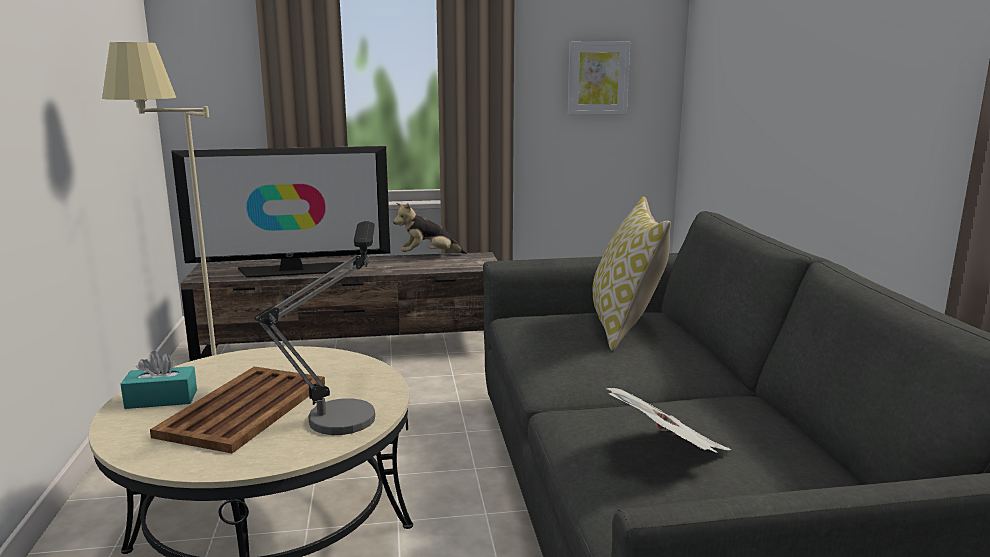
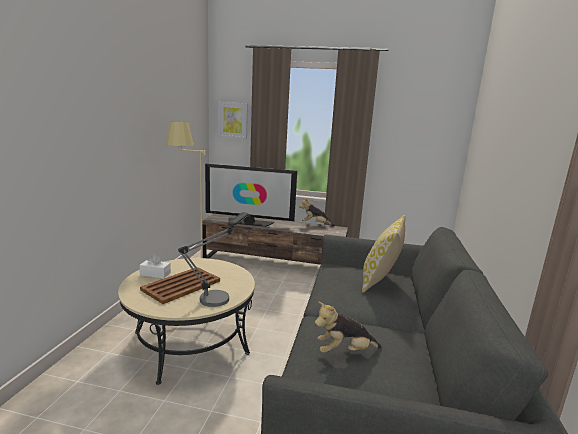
camera: 20 degrees right, 0 degrees up
turquoise tissue box [120,351,197,409] -> white tissue box [140,254,171,279]
picture [567,42,630,115] -> picture moved to [219,102,248,139]
newspaper [607,388,731,453] -> plush toy [315,301,382,353]

